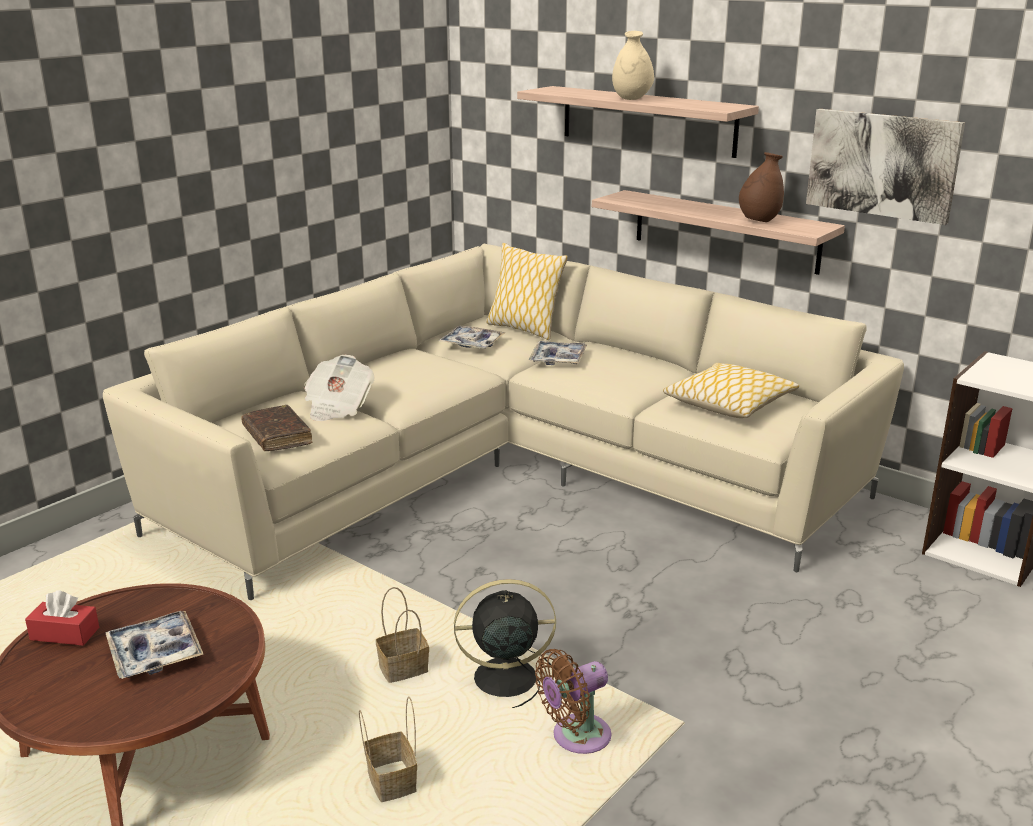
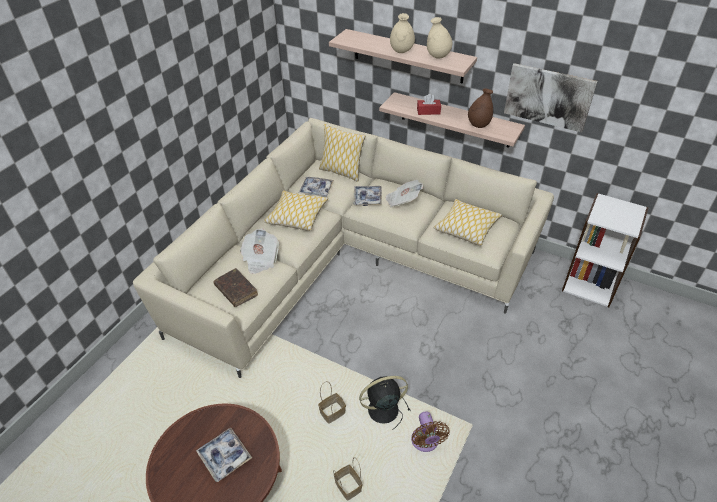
camera: 10 degrees left, 20 degrees up
red tissue box [25,590,99,646] -> red tissue box moved to [417,94,441,115]
brown fan [535,649,612,754] -> brown fan turned 60 degrees counterclockwise [411,411,450,452]
none -> pillow [264,190,328,231]
none -> newspaper [385,180,423,207]
none -> beige vase [427,17,452,59]

